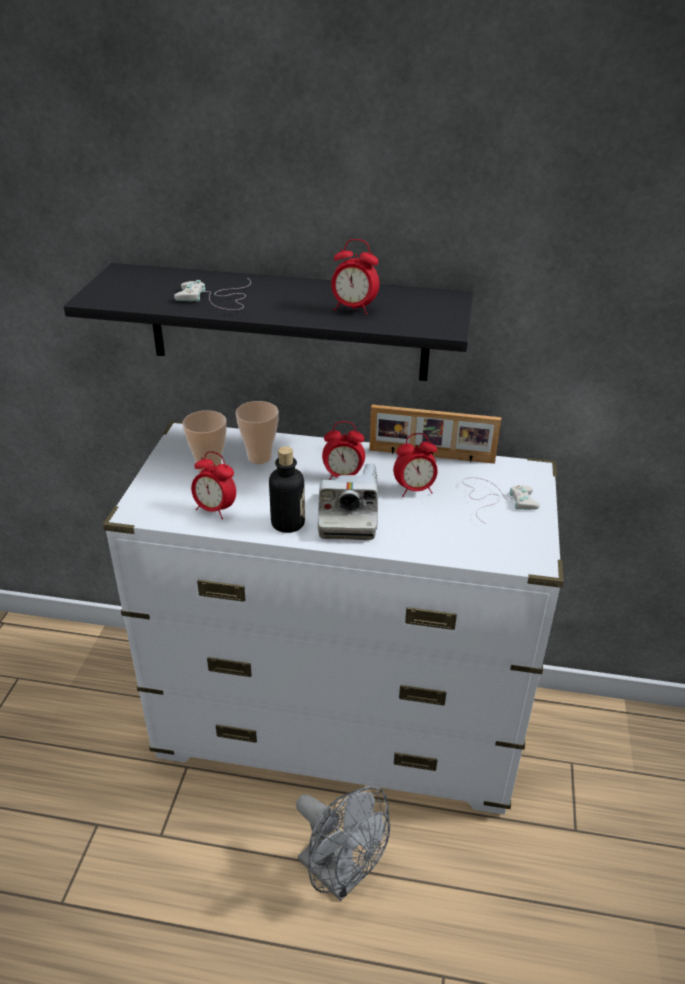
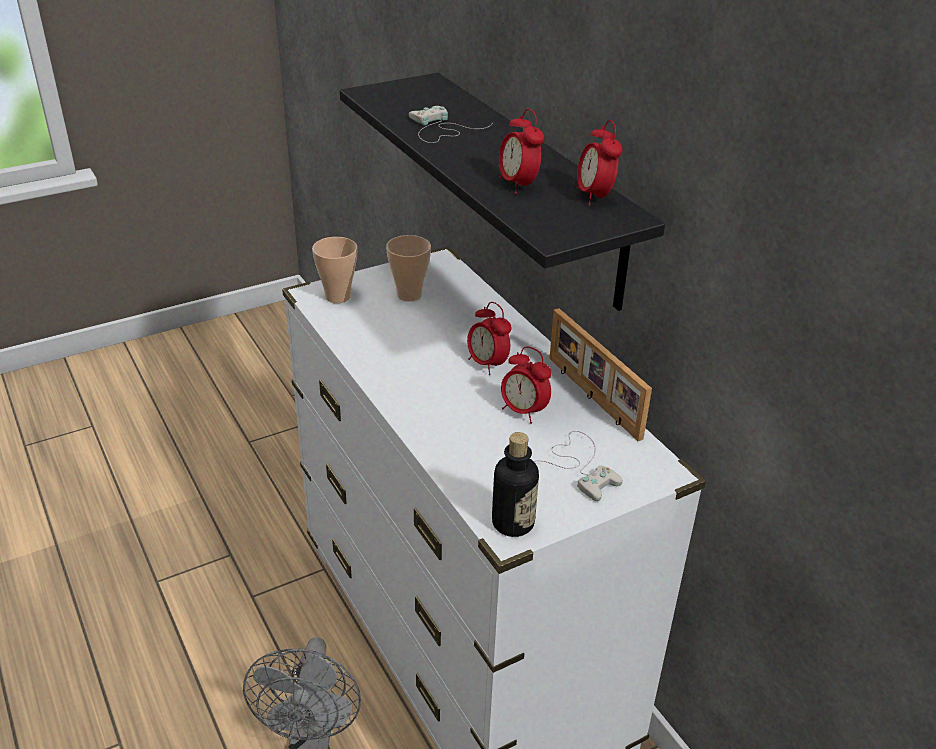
camera: 50 degrees right, 0 degrees up
alarm clock [191,451,236,519] -> alarm clock moved to [577,120,623,205]
cup [236,401,279,464] -> cup moved to [312,237,358,303]
bottle [269,446,305,533] -> bottle moved to [492,432,539,537]
camera [318,463,378,540] -> none

